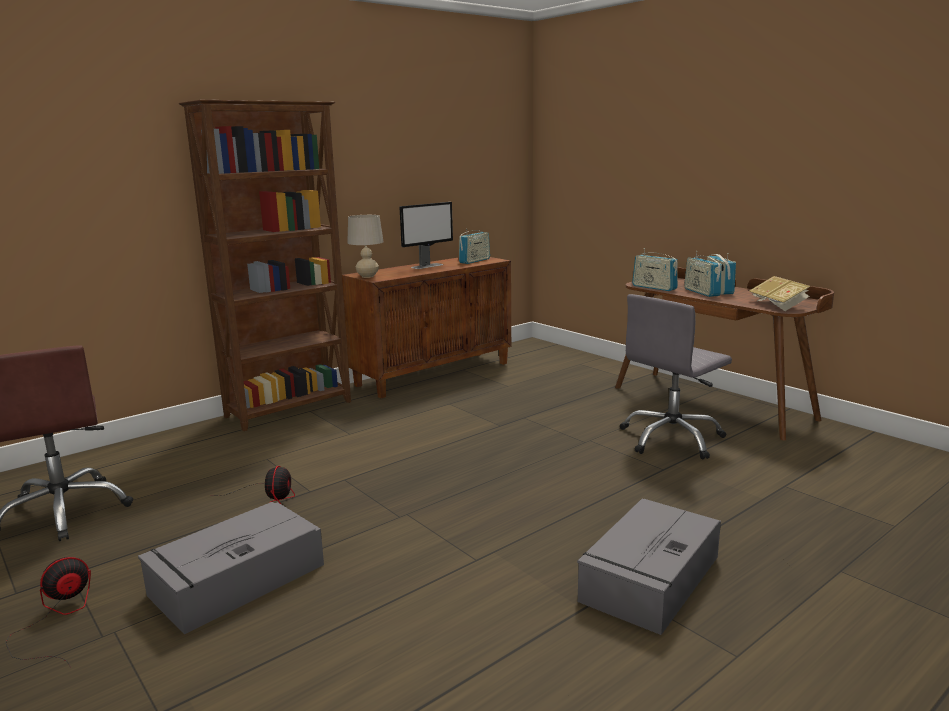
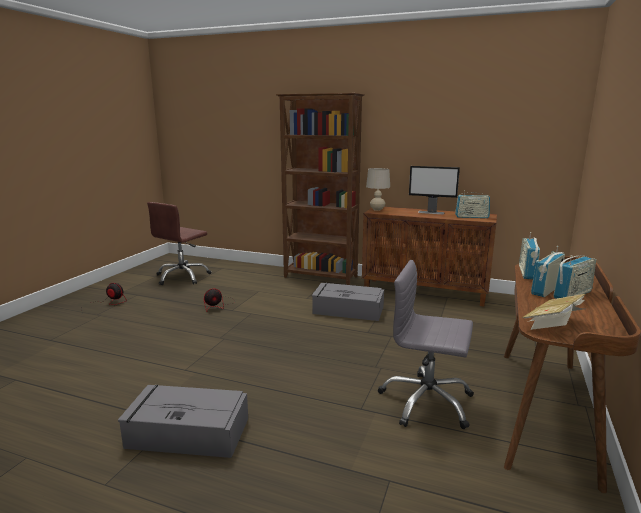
camera: 60 degrees right, 0 degrees up
grey storage box [138,502,324,634] -> grey storage box moved to [312,283,384,321]

